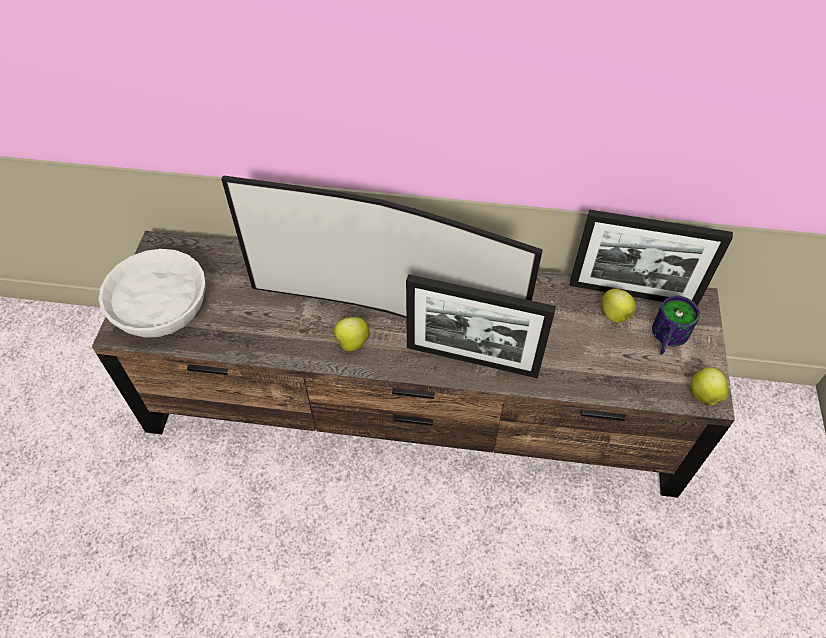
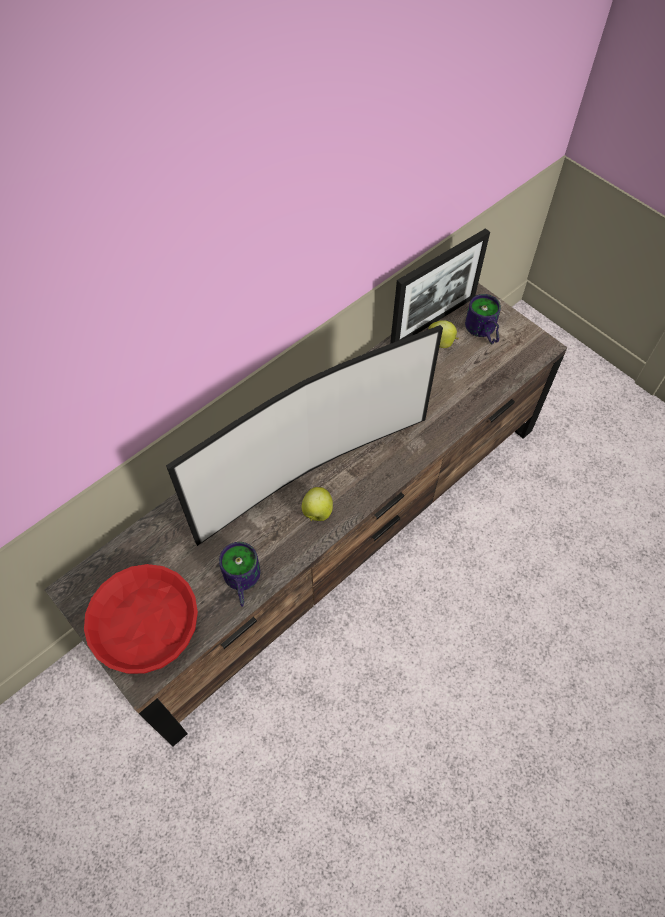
camera: 50 degrees left, 5 degrees up
white bowl [99,249,206,338] -> red bowl [84,564,198,674]
picture frame [406,274,556,378] -> none
apple [690,367,729,406] -> none
none -> mug [219,542,261,607]

